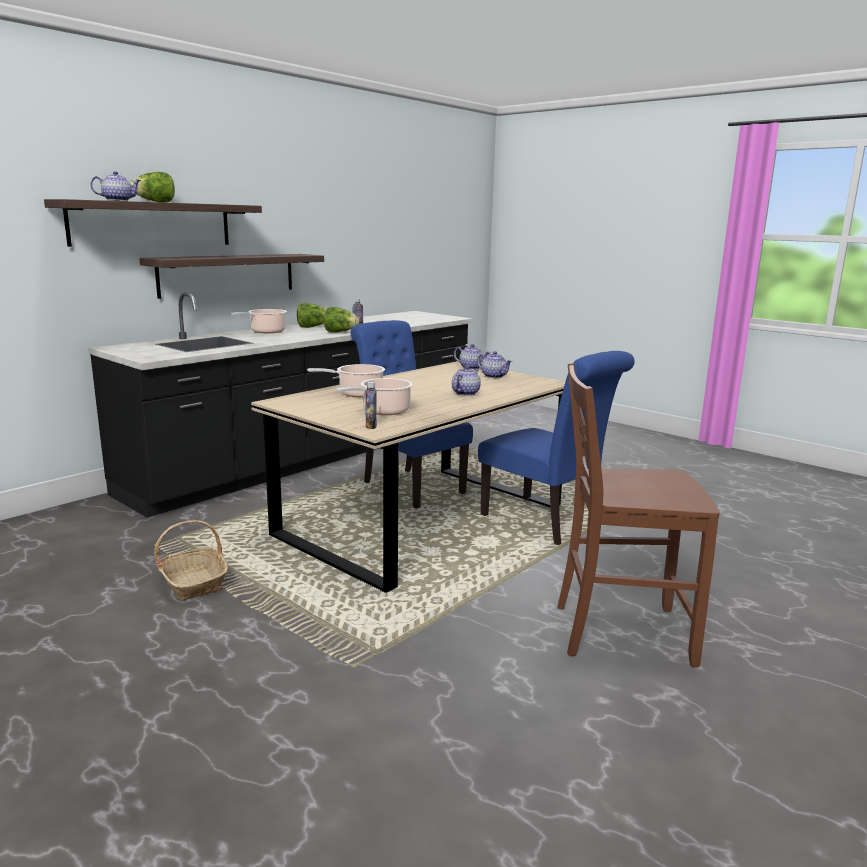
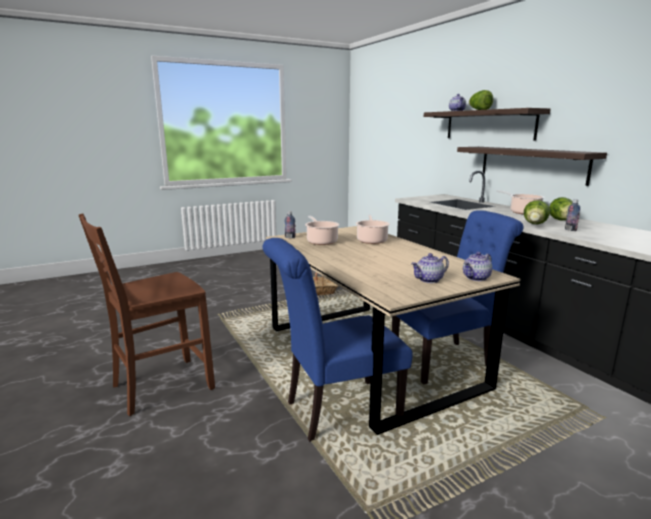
camera: 110 degrees right, 0 degrees up
teapot [452,366,481,396] -> none
brown chair [557,363,720,668] -> brown chair turned 150 degrees counterclockwise [79,214,215,416]

